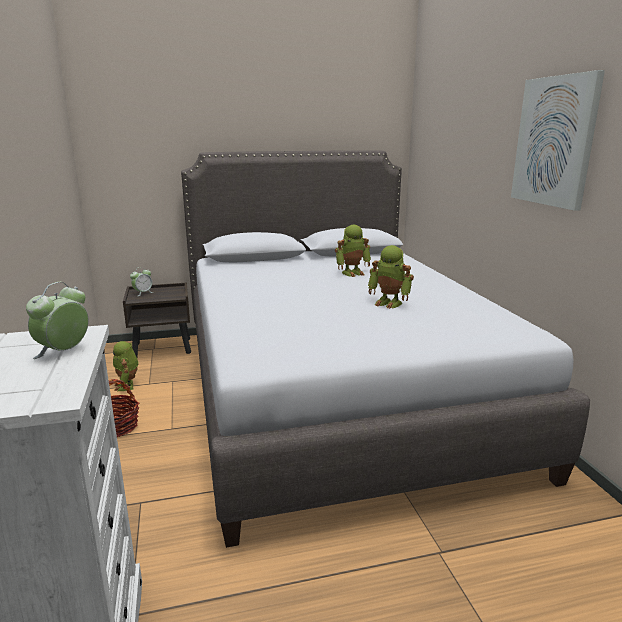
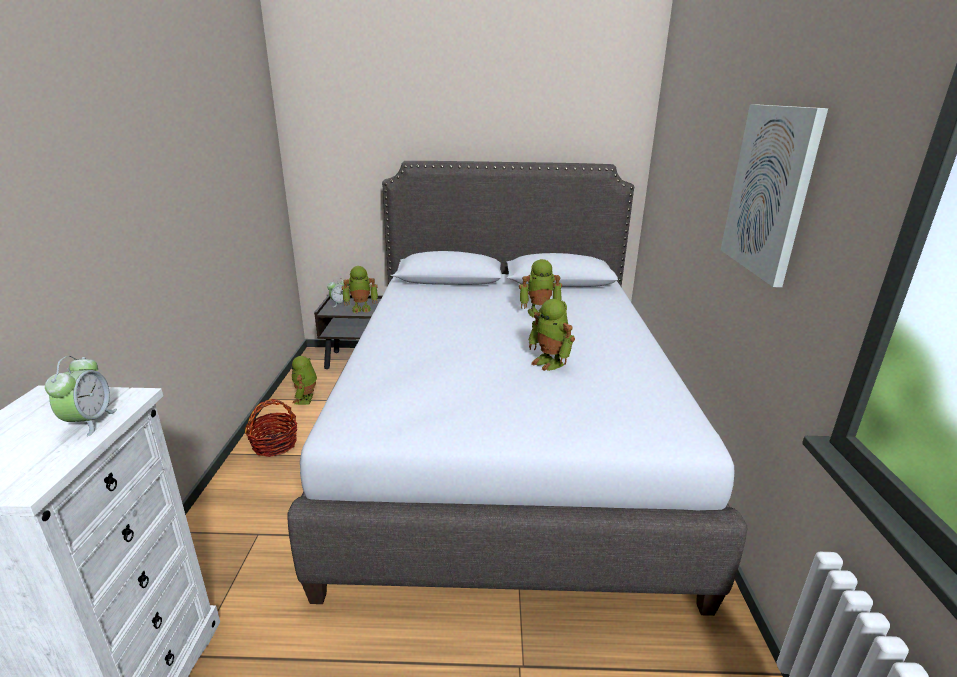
camera: 15 degrees right, 5 degrees up
alarm clock [26,282,89,359] -> alarm clock turned 135 degrees clockwise [45,356,117,436]
none -> toy robot [342,266,378,313]

